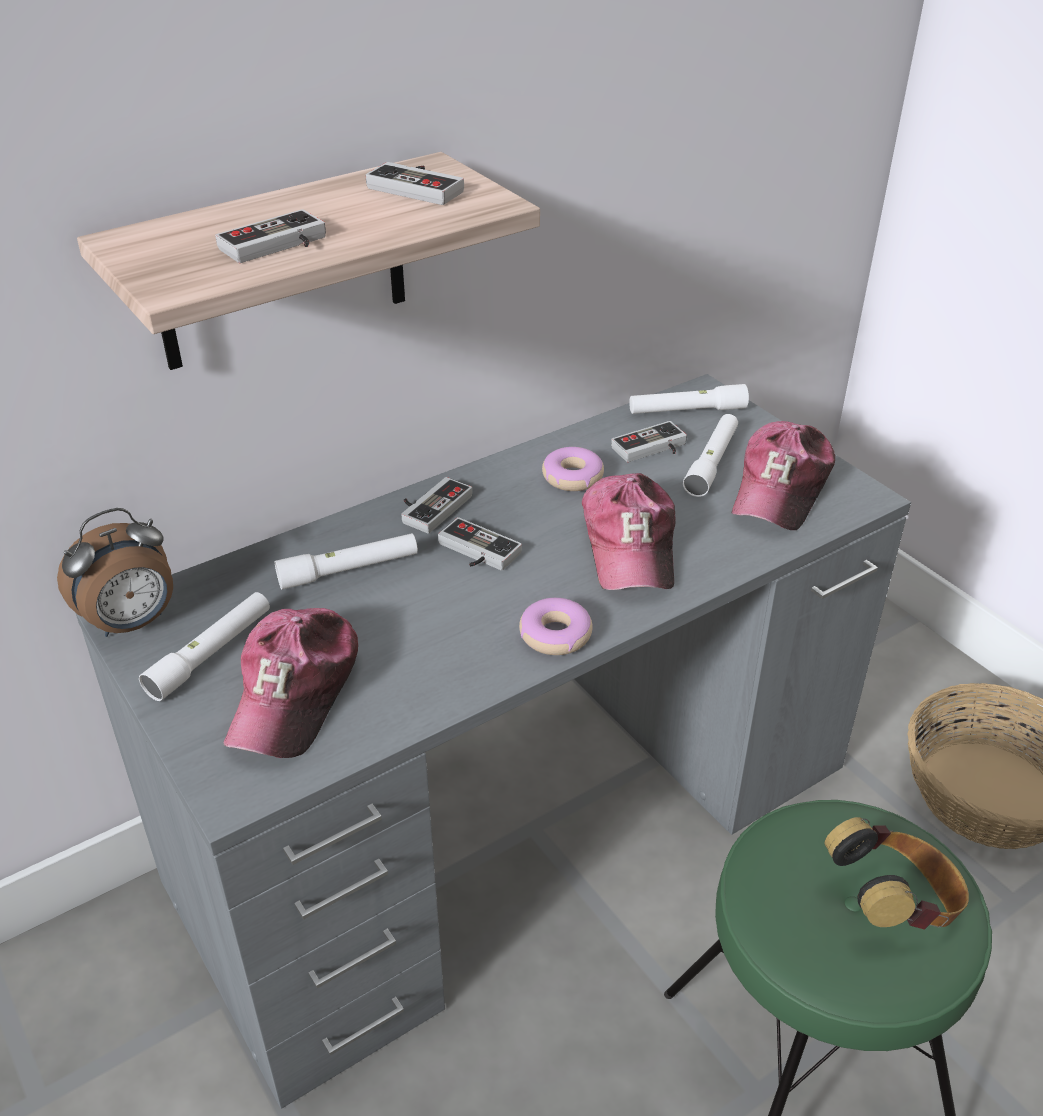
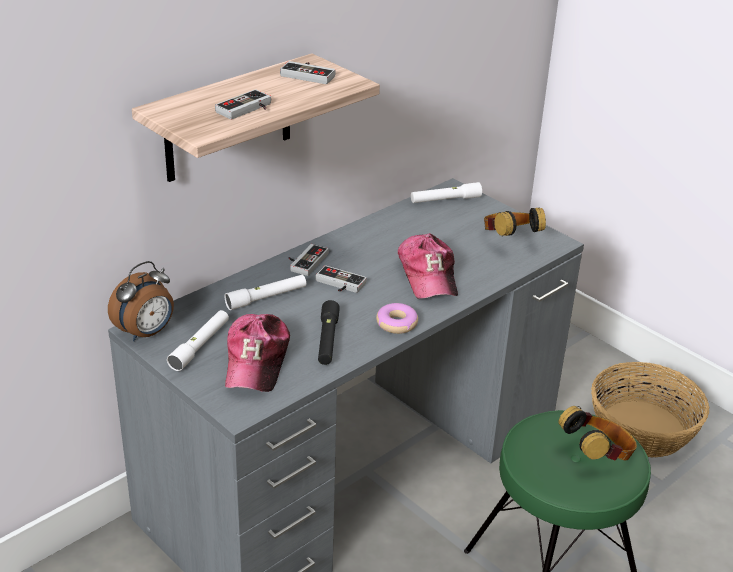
camera: 10 degrees left, 5 degrees down
donut [542,447,604,491] -> none
game controller [611,421,687,462] -> none
white flashlight [683,414,738,497] -> none
cap [732,421,835,530] -> headphones [484,207,546,236]
none -> black flashlight [318,300,340,365]

